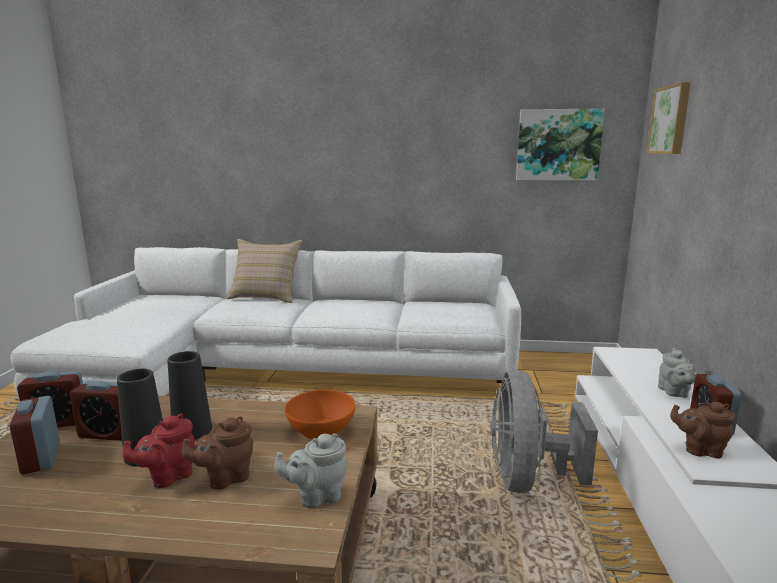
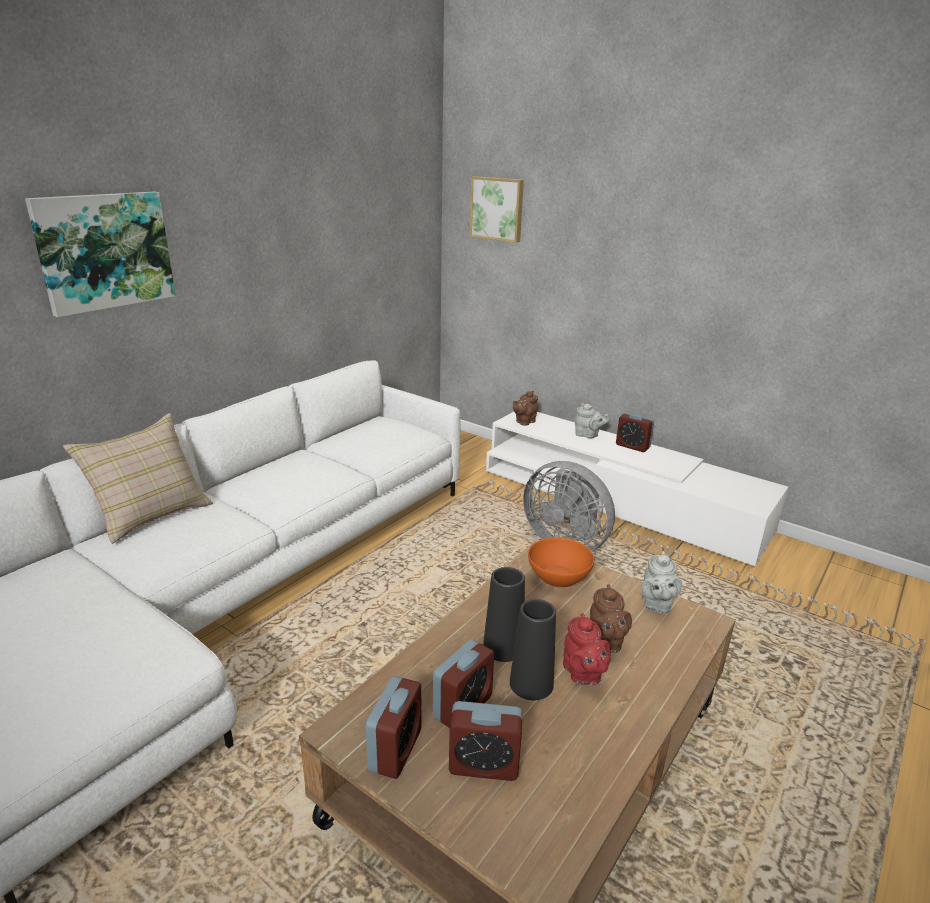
camera: 60 degrees left, 10 degrees up
picture [516,108,605,180] -> picture moved to [25,192,176,317]
brown teapot [670,402,736,459] -> brown teapot moved to [513,391,538,426]

